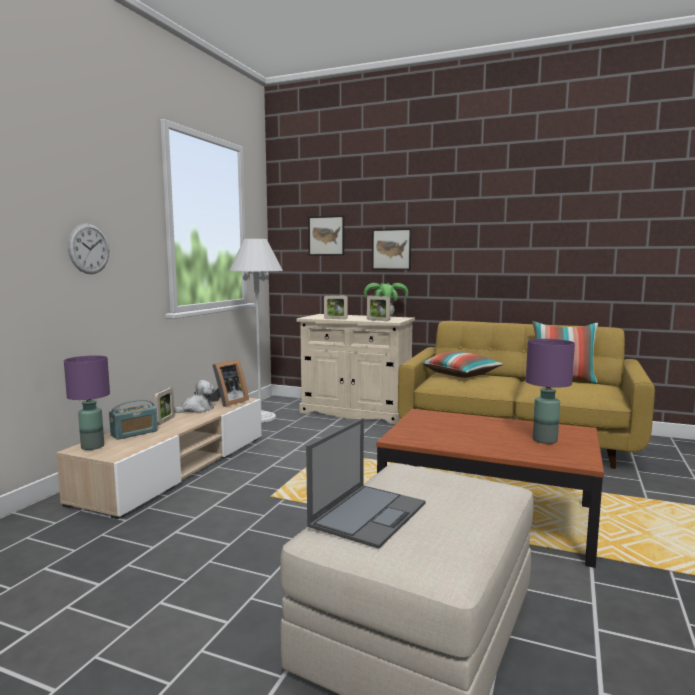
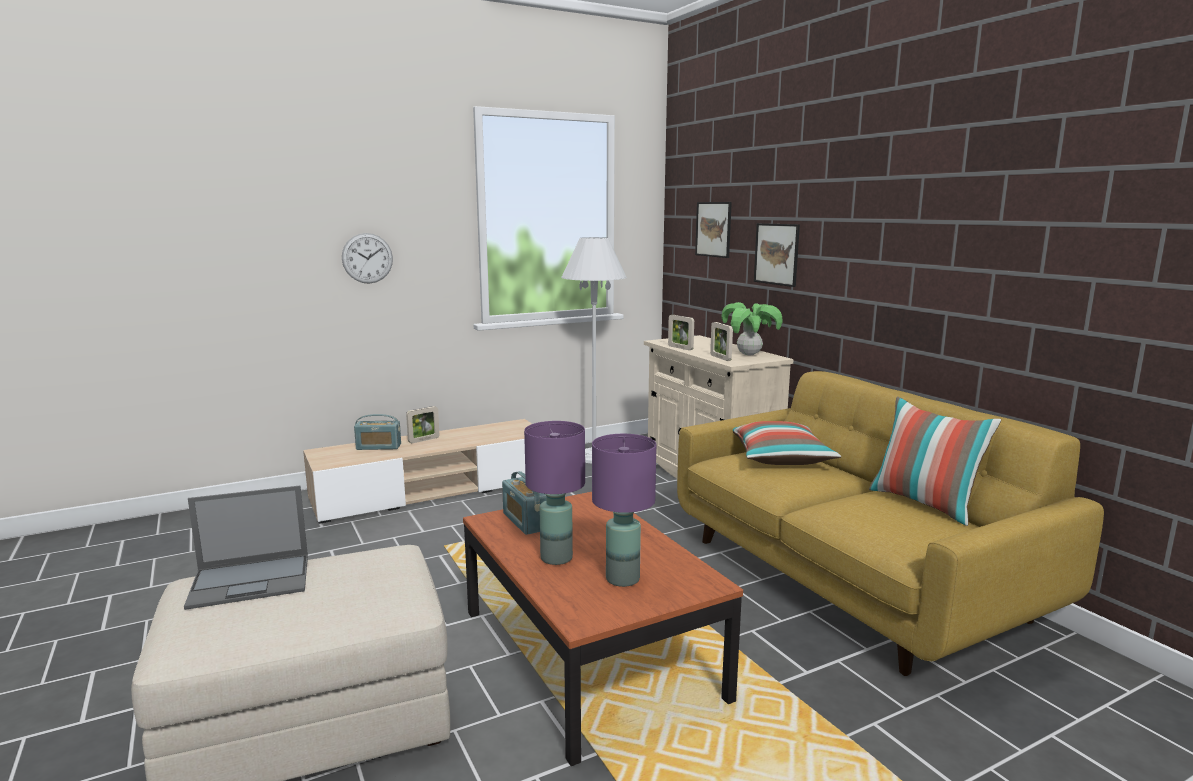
camera: 40 degrees right, 5 degrees up
purple table lamp [64,355,110,450] -> purple table lamp moved to [524,421,585,565]
plush toy [174,380,215,413] -> none
picture frame [210,360,249,407] -> none
none -> radio [502,471,546,535]

